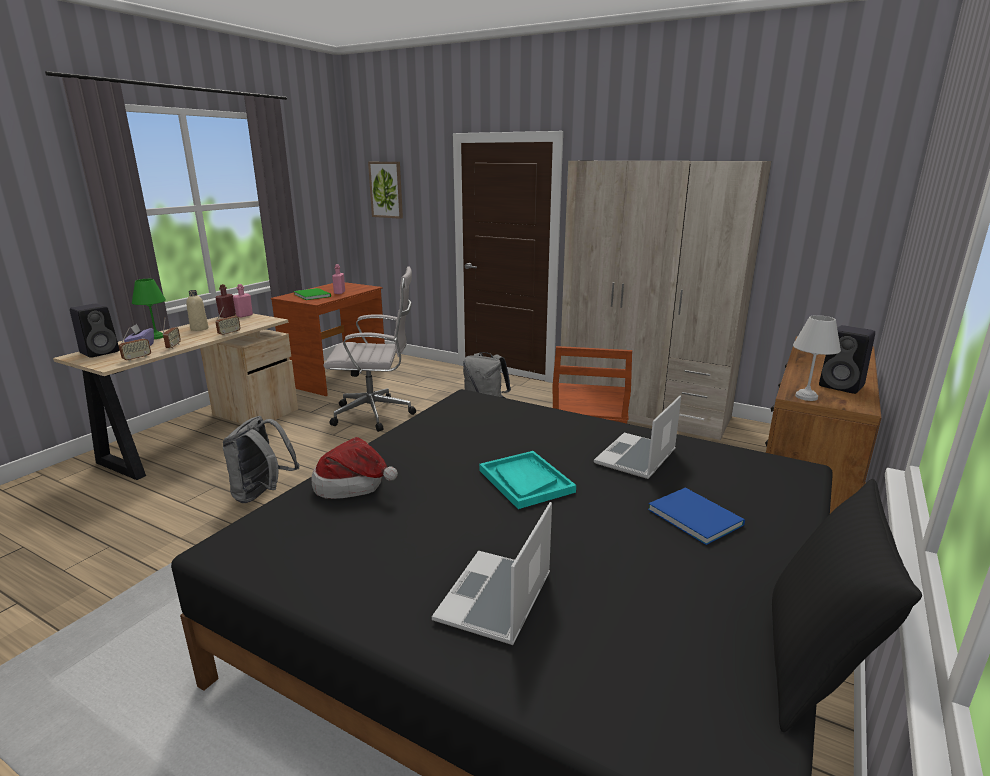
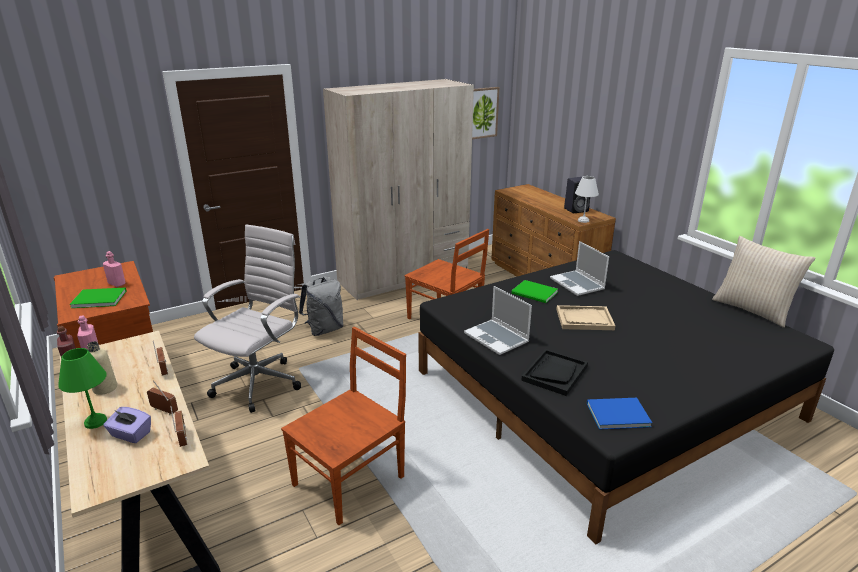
camera: 60 degrees left, 5 degrees up
black speaker [70,303,119,358] -> none
grey backpack [223,416,299,503] -> brown chair [281,327,406,525]
hat [312,437,398,499] -> black tray [521,349,588,396]
picture [368,162,403,219] -> picture moved to [472,87,500,139]
laptop [432,502,552,645] -> laptop moved to [464,286,532,355]
turquoise tray [479,451,576,509] -> beige tray [556,305,615,330]
blue book [648,488,745,545] -> blue book moved to [587,398,652,429]
black pillow [772,479,922,732] -> beige pillow [712,236,815,328]
none -> green book [511,280,558,303]

